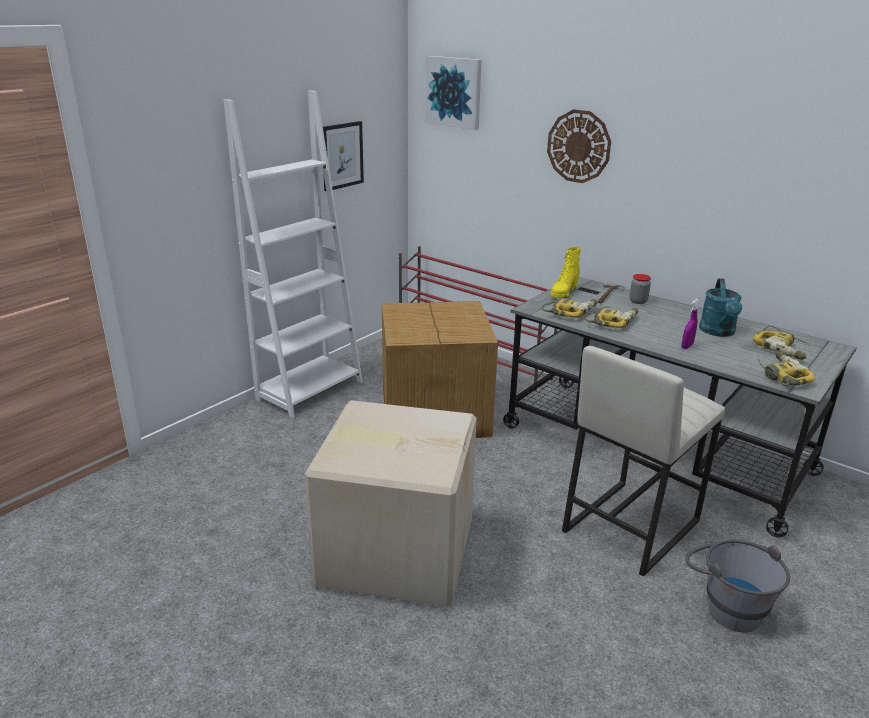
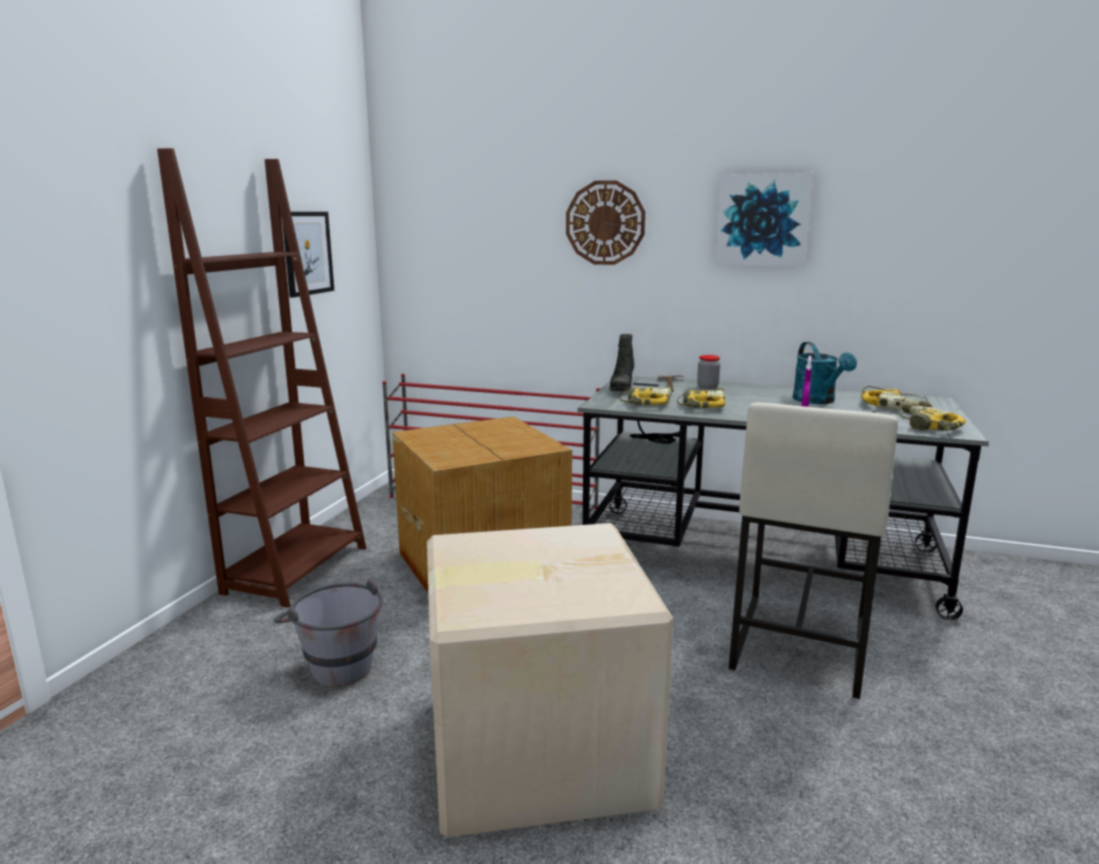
camera: 20 degrees left, 10 degrees down
white bookcase [224,90,363,418] -> brown bookcase [157,148,367,608]
picture [425,56,481,130] -> picture moved to [715,173,814,266]
yellow boot [551,247,581,298] -> black boot [609,334,634,391]
grey bucket [685,540,790,632] -> grey bucket moved to [274,579,383,687]

